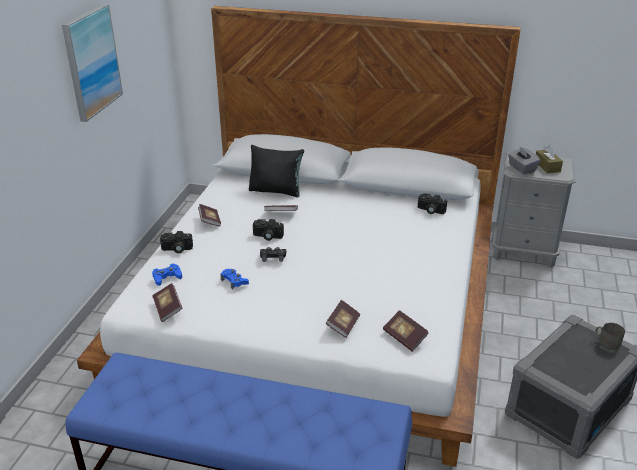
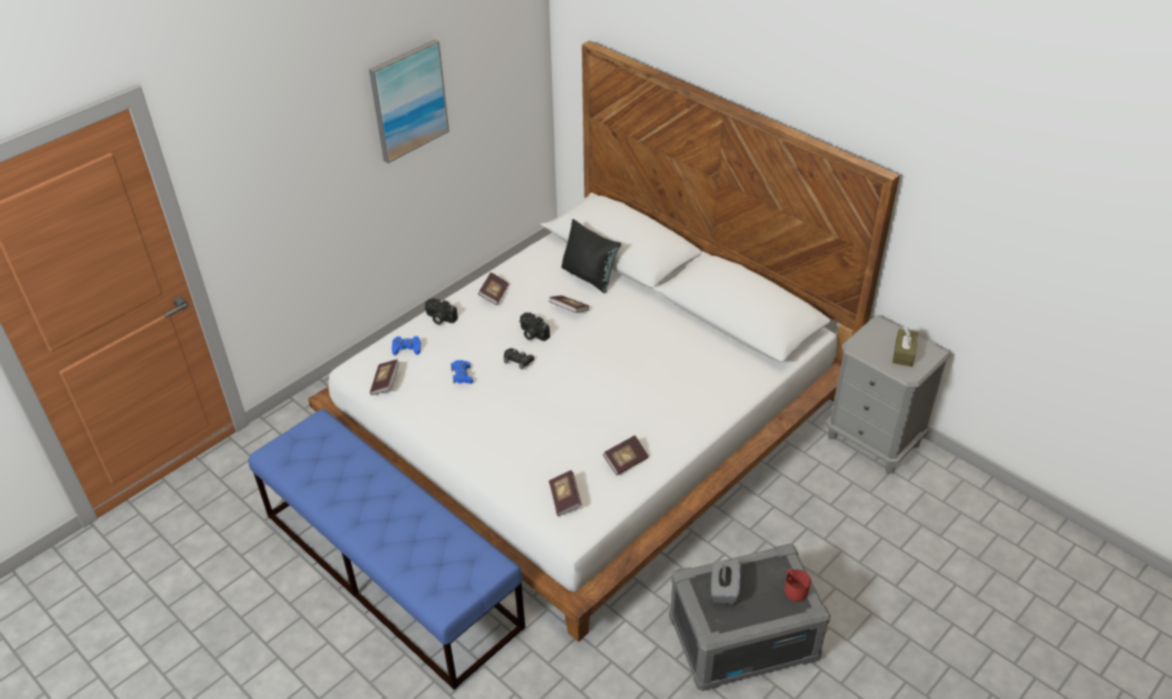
camera: 30 degrees right, 10 degrees up
book [326,300,360,338] -> book moved to [603,435,648,475]
camera [418,193,447,214] -> none
grey tissue box [508,147,540,174] -> grey tissue box moved to [711,560,741,604]
grey mug [596,323,625,350] -> red mug [785,569,811,602]

